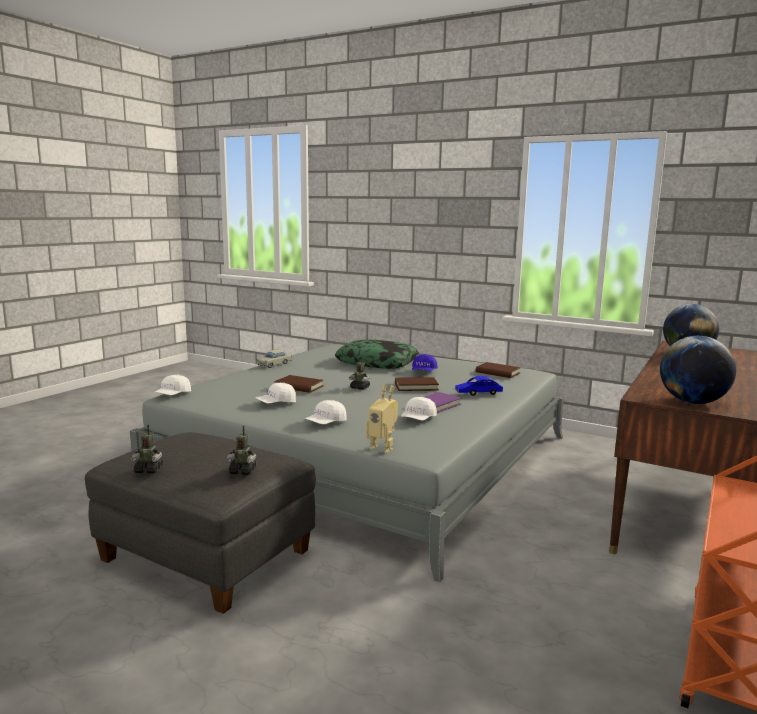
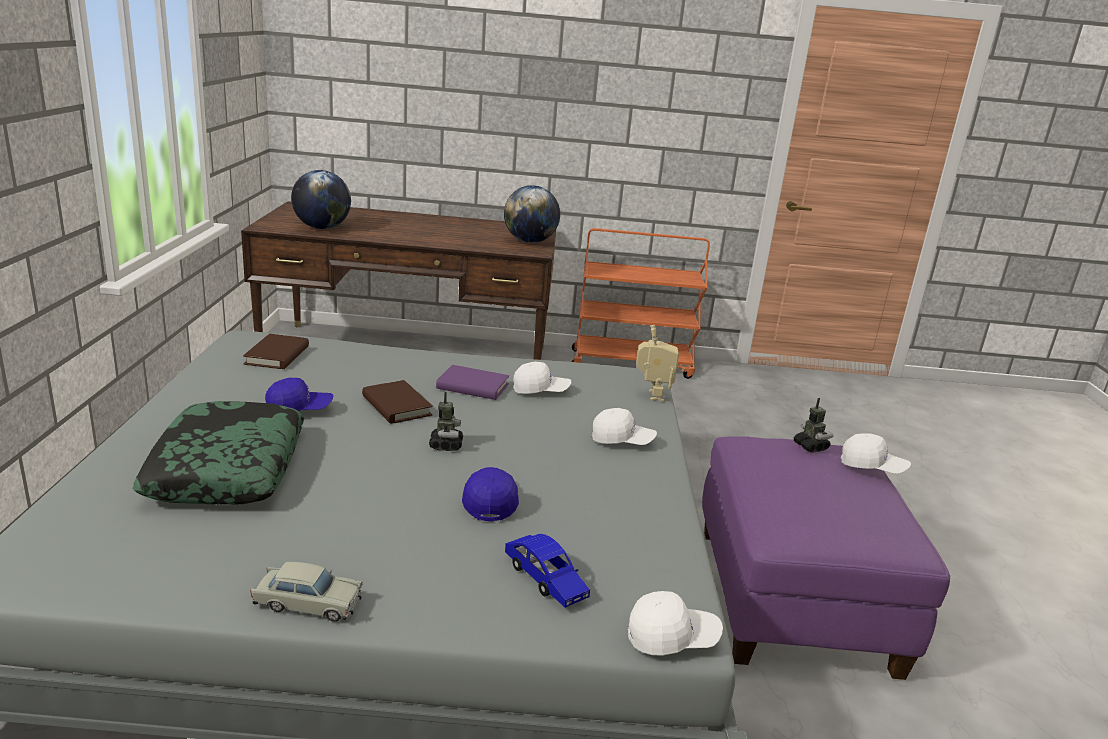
camera: 120 degrees left, 10 degrees up
grey ottoman [85,432,316,614] -> purple ottoman [702,436,950,680]
toy robot [131,425,163,473] -> none
white cap [255,383,296,403] -> white cap moved to [841,433,911,474]
brown book [274,375,324,393] -> blue cap [462,467,519,522]
blue toy car [455,376,503,396] -> blue toy car moved to [505,534,590,608]

